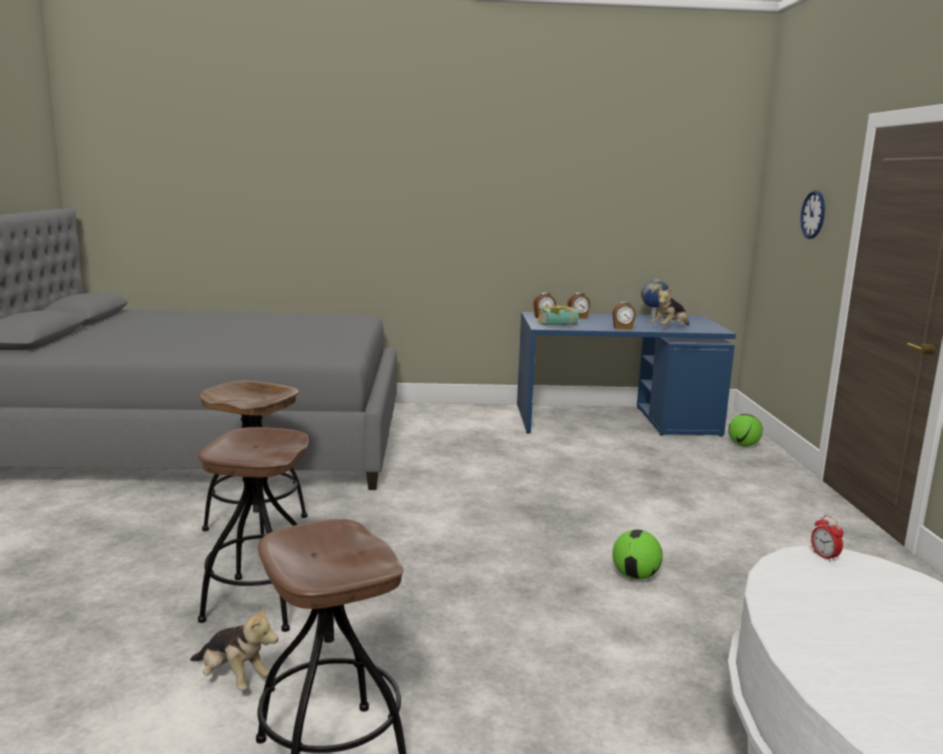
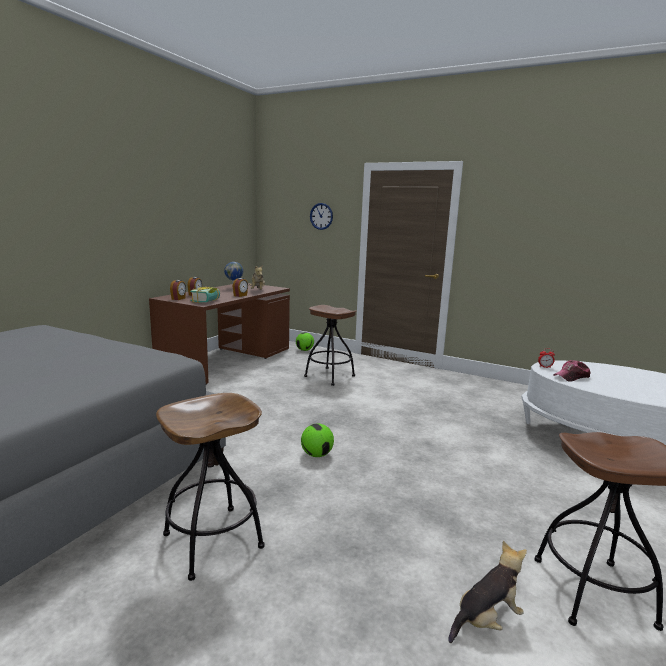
camera: 60 degrees left, 0 degrees up
brown stool [198,427,309,632] -> brown stool moved to [304,305,357,386]
blue desk [517,312,736,436] -> brown desk [149,283,290,385]
football [613,529,663,580] -> football moved to [301,423,334,457]
none -> cap [553,360,591,382]

